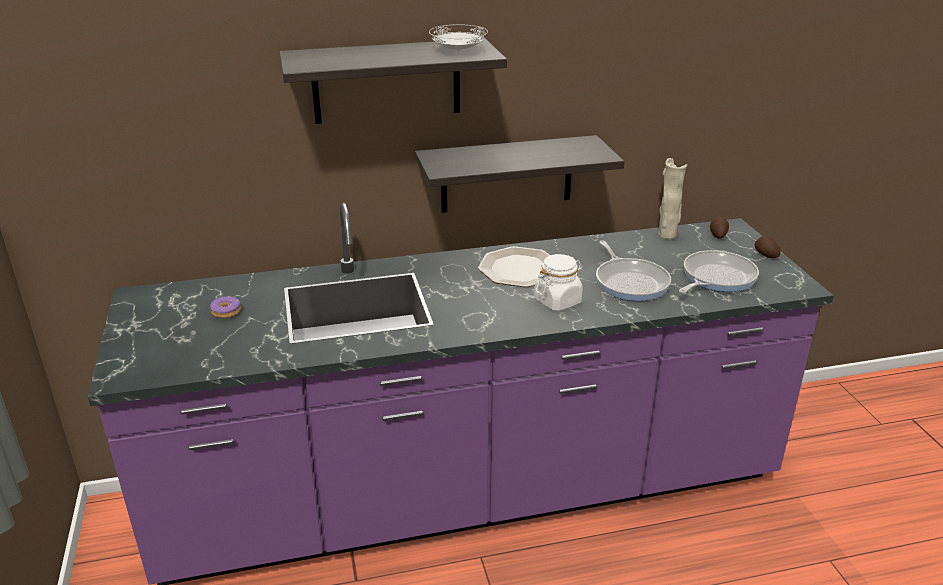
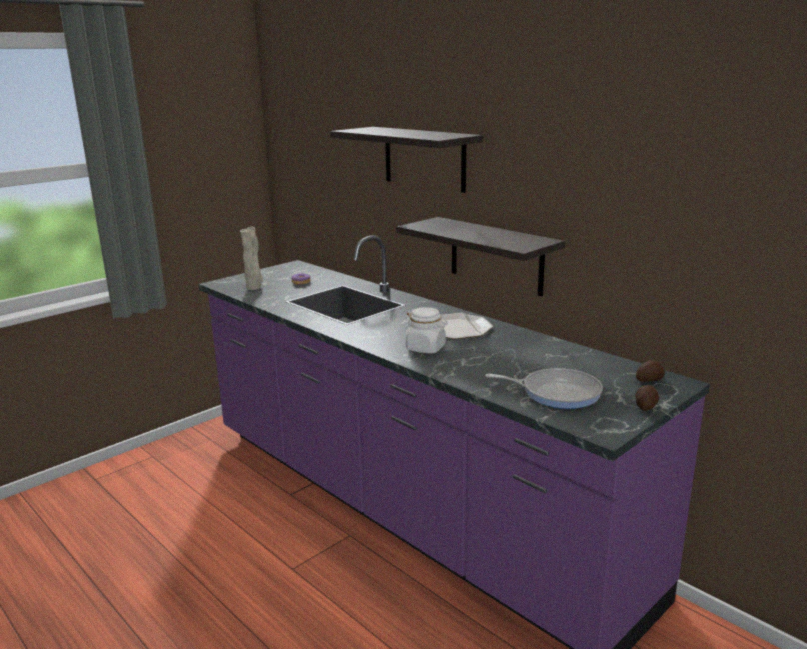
camera: 60 degrees right, 10 degrees down
white plate [429,24,488,52] -> none
frying pan [596,240,671,301] -> none
beige vase [658,158,687,239] -> beige vase moved to [240,227,263,290]

